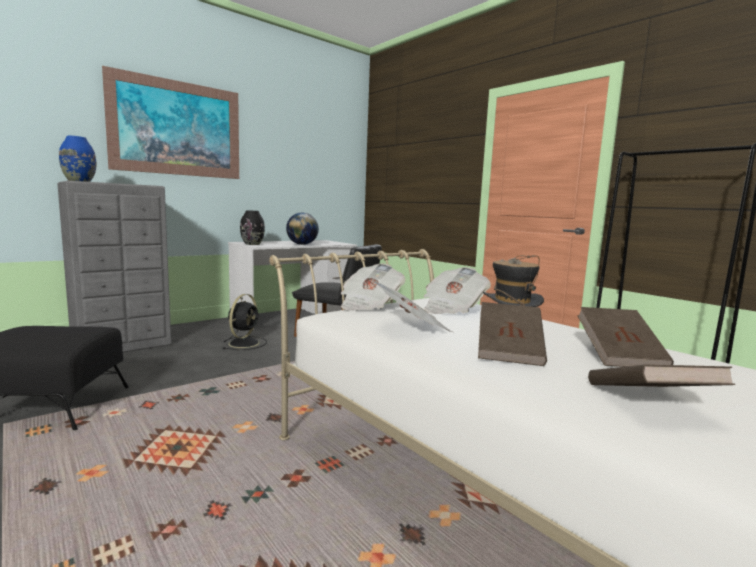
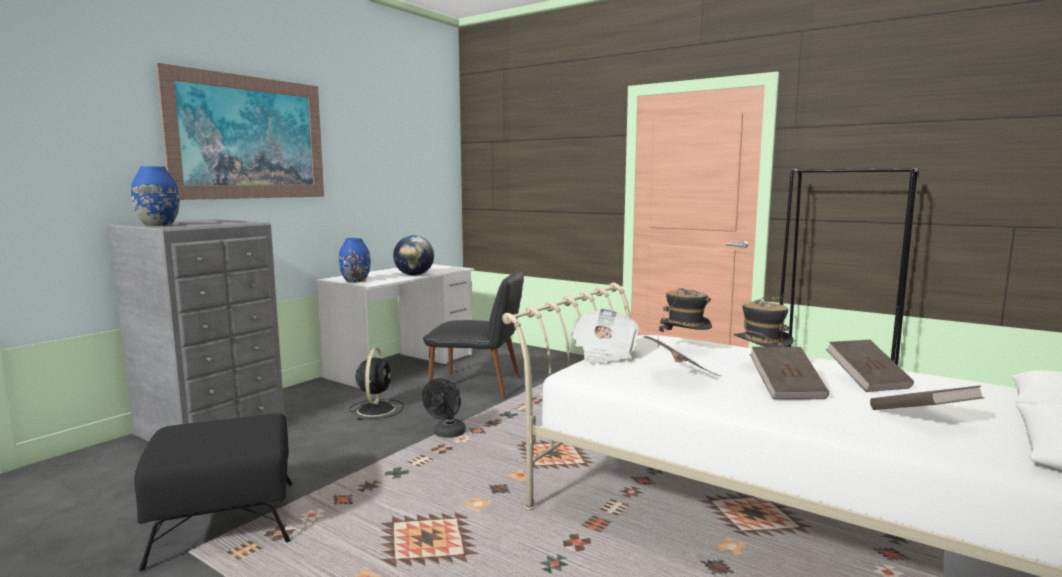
camera: 15 degrees left, 0 degrees up
black vase [240,210,265,245] -> blue vase [339,238,371,283]
newspaper [424,267,491,314] -> hat [658,288,712,347]
none -> black fan [422,378,466,438]

